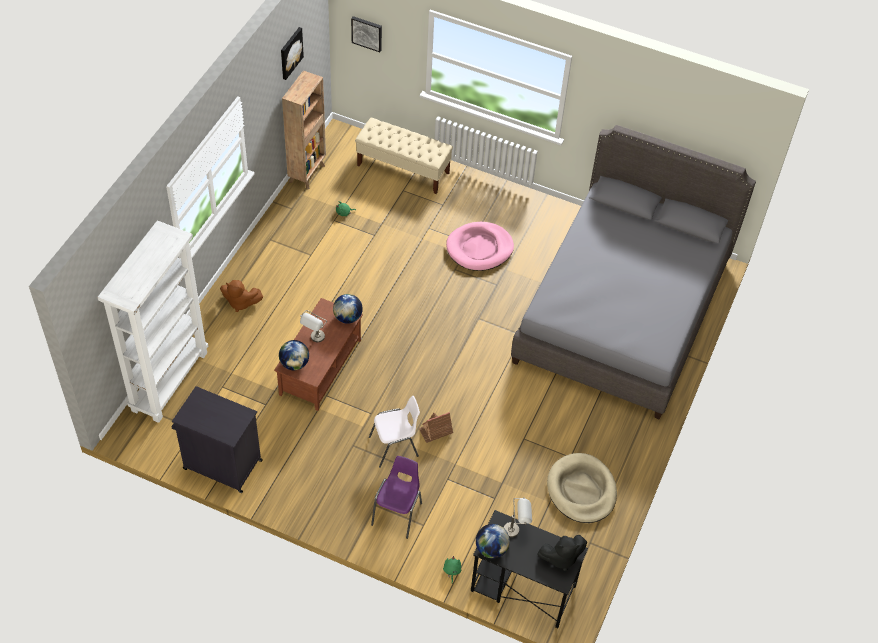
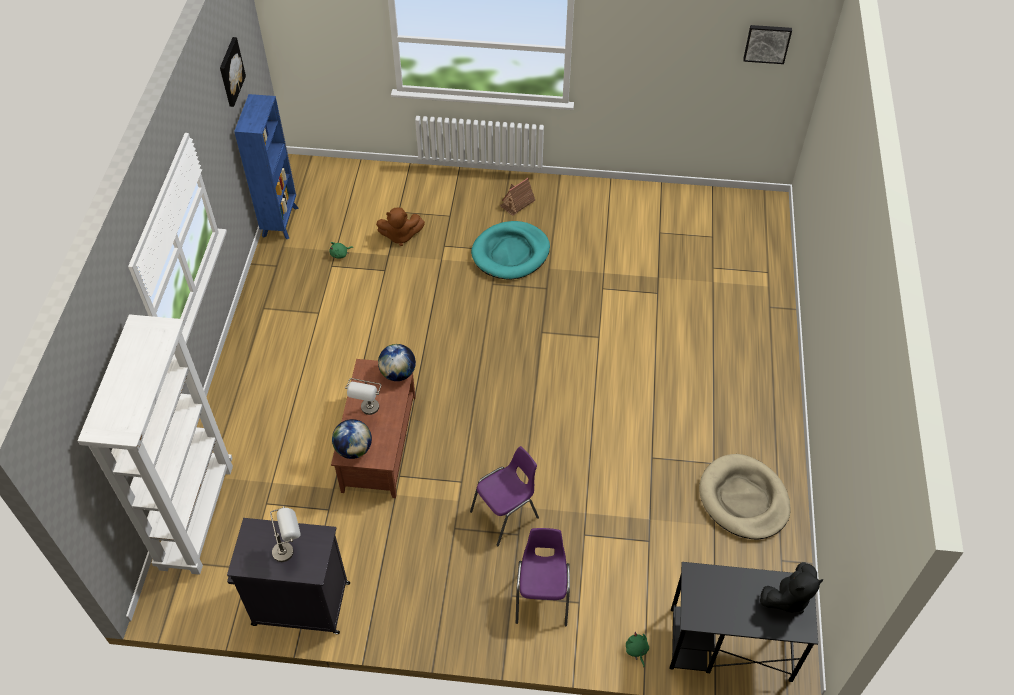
camera: 15 degrees left, 0 degrees up
brown plush toy [220,280,263,312] -> brown plush toy moved to [376,207,425,246]
brown bookcase [282,70,326,190] -> blue bookcase [234,94,299,239]
picture [351,16,382,52] -> picture moved to [743,25,792,64]
beige bench [355,117,453,194] -> none
white chair [369,396,420,468] -> purple chair [470,446,539,546]
toy house [419,412,453,443] -> toy house moved to [500,178,535,216]
pink dog bed [446,222,514,271] -> turquoise dog bed [471,221,550,280]
globe [476,524,510,558] -> none
grey table lamp [504,497,532,537] -> grey table lamp moved to [270,506,301,562]
grey bed [511,125,756,419] -> none

